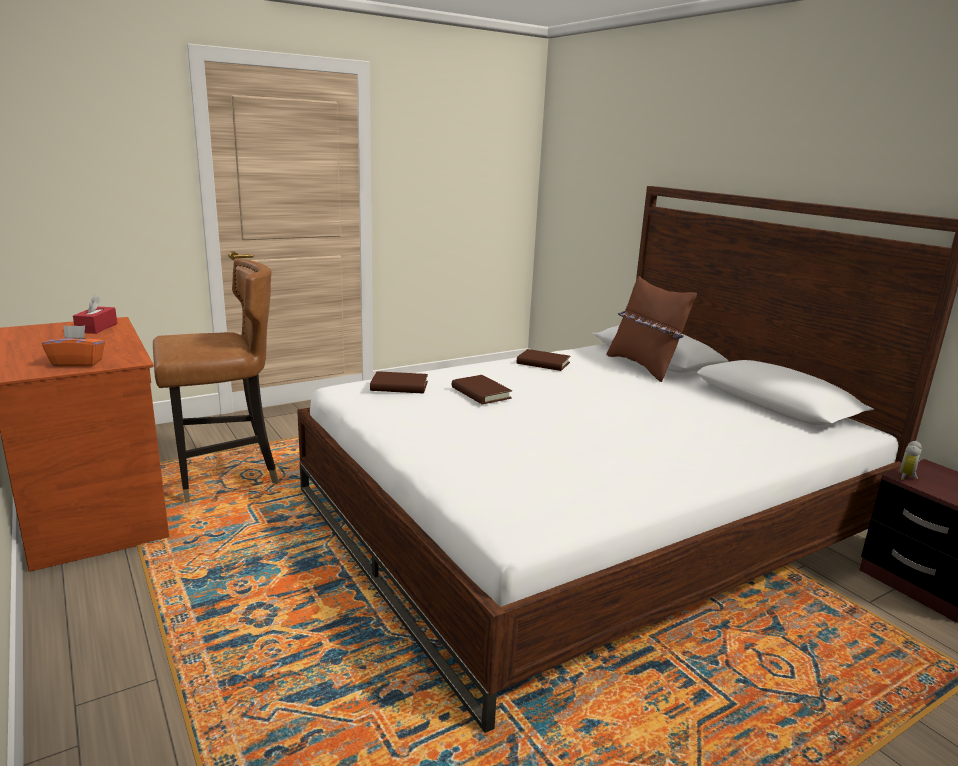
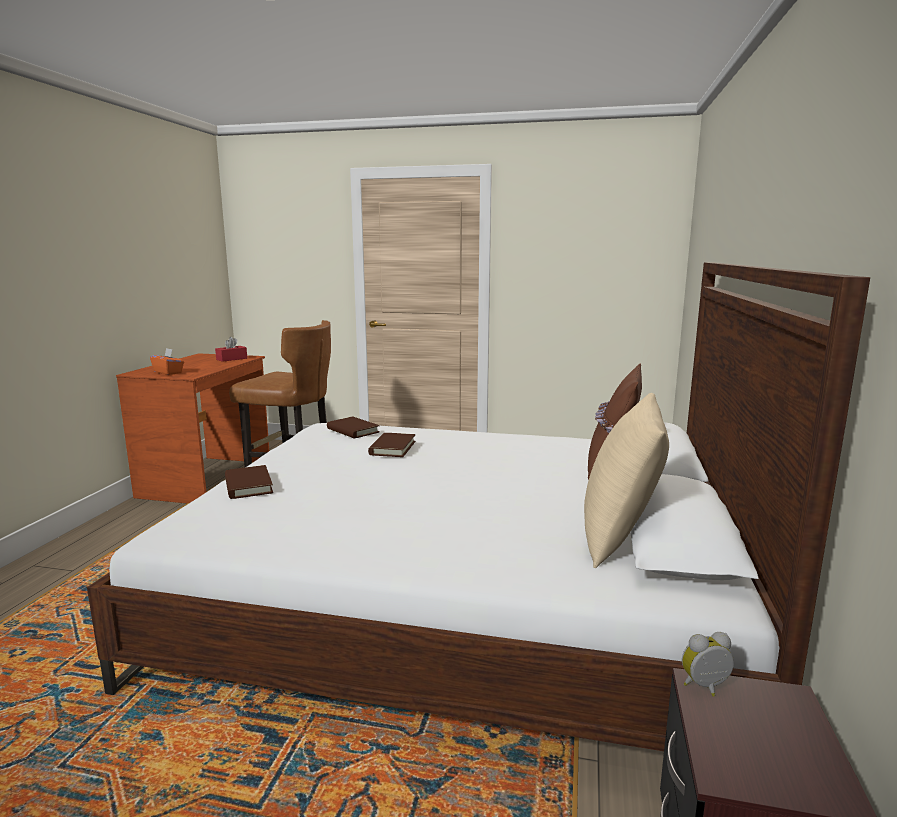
camera: 45 degrees right, 5 degrees down
brown book [517,349,570,371] -> brown book moved to [225,465,273,499]
none -> beige pillow [584,393,669,568]

